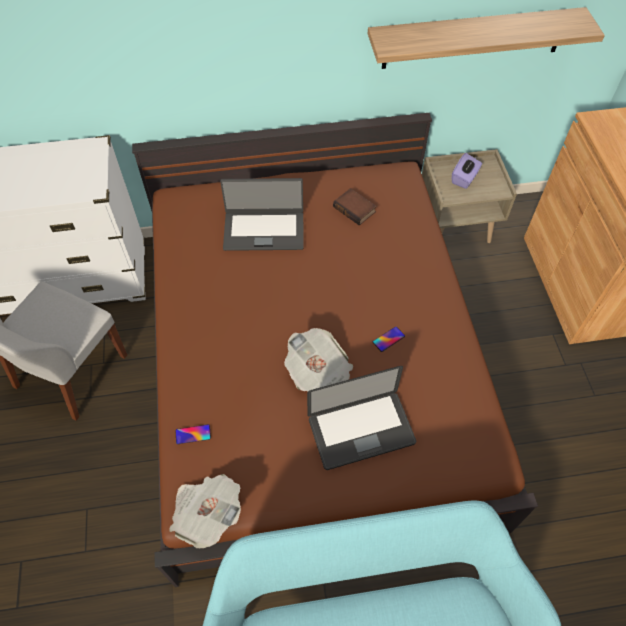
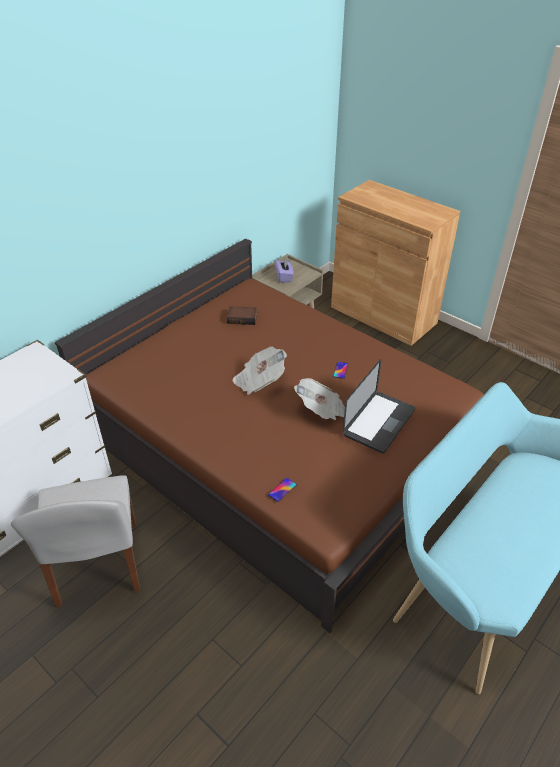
camera: 40 degrees left, 15 degrees down
newspaper [169,474,241,549] -> newspaper moved to [233,346,287,395]
laptop [220,178,304,251] -> none
shelf [368,7,605,69] -> none

